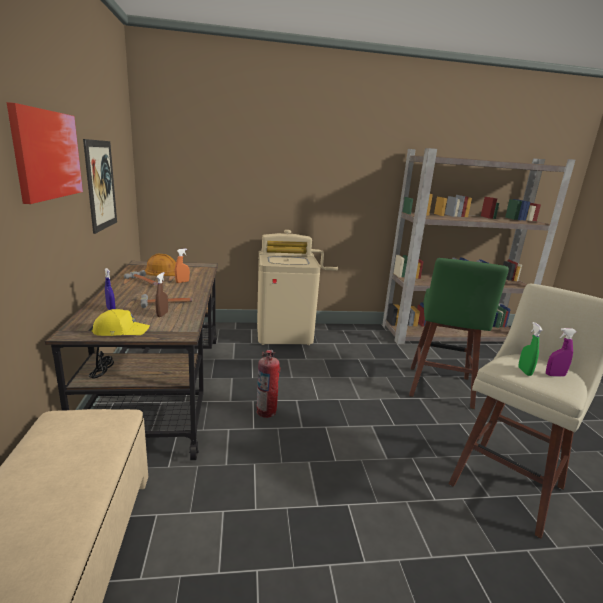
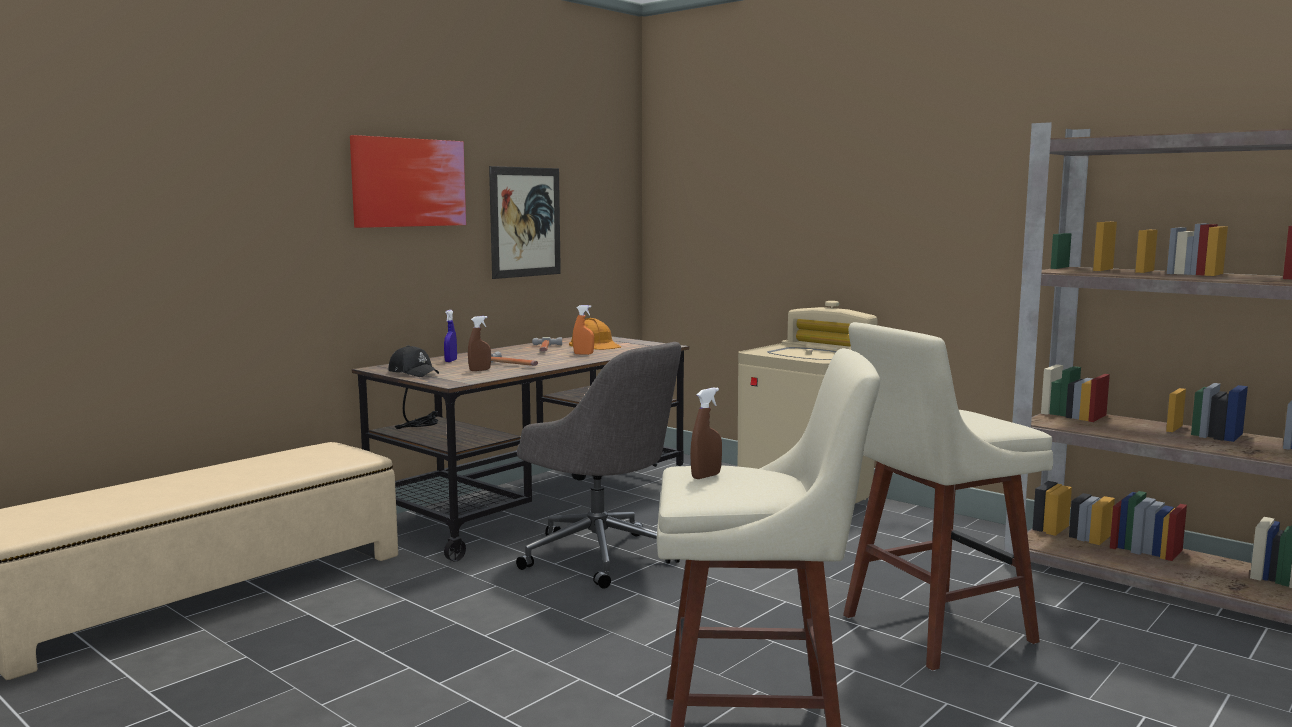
camera: 50 degrees right, 10 degrees down
yellow cap [92,309,150,336] -> black cap [389,345,439,377]
fire extinguisher [257,350,280,418] -> grey office chair [516,342,681,589]
green stool [409,258,509,409] -> beige stool [843,322,1053,671]
green spray bottle [518,322,543,376] -> brown spray bottle [690,387,722,479]
purple spray bottle [546,328,577,376] -> none

